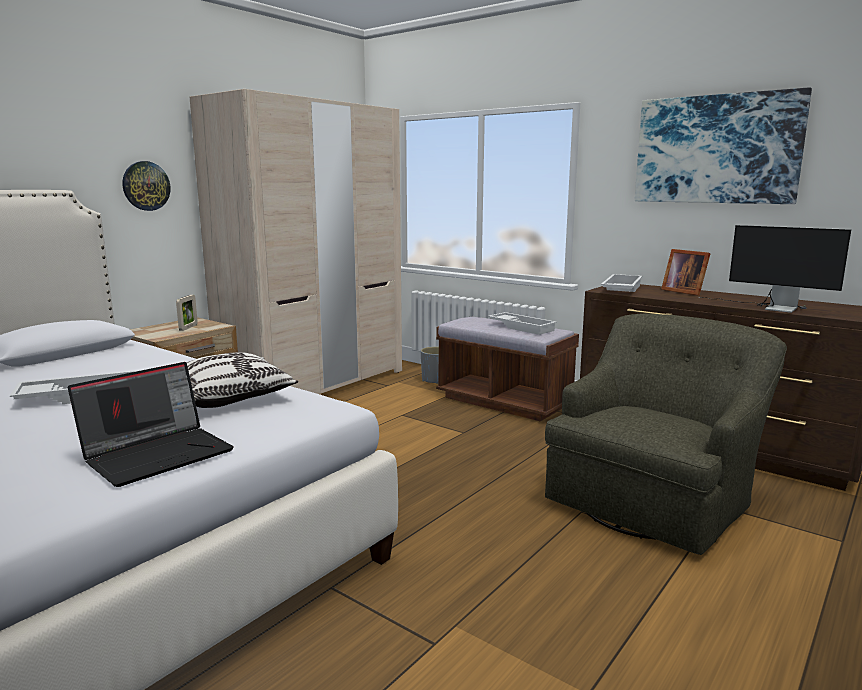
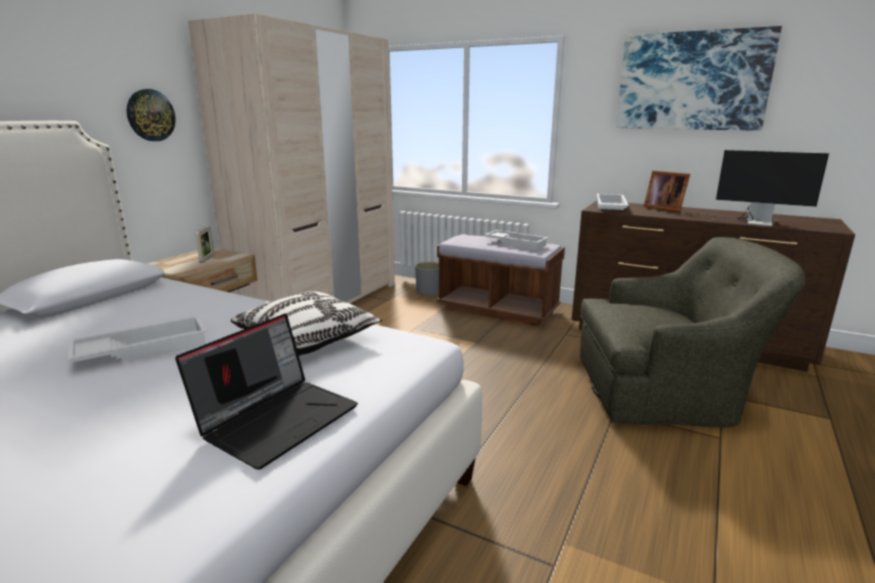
camera: 10 degrees left, 5 degrees up
green armchair [545,313,787,555] -> green armchair turned 60 degrees clockwise [580,237,805,428]

